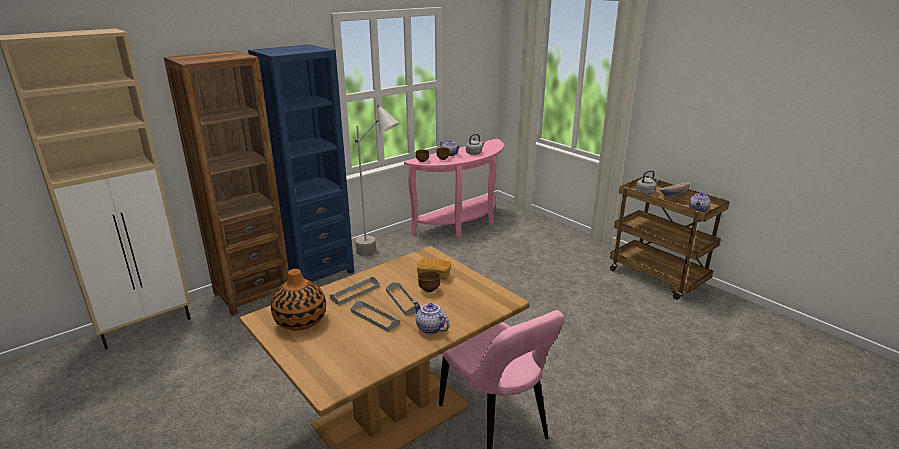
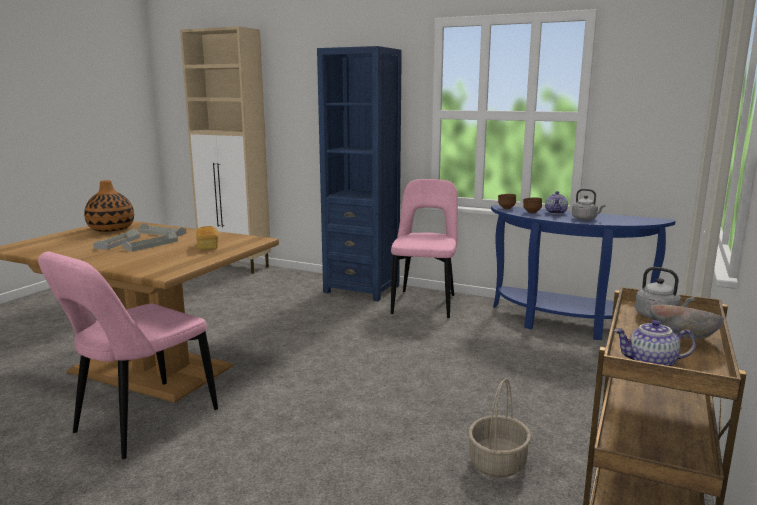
camera: 65 degrees right, 10 degrees down
brown bookcase [164,51,289,316] -> none
grey floor lamp [353,105,399,256] -> pink chair [391,179,458,318]
pink console table [404,139,504,237] -> blue console table [491,205,676,340]
teapot [413,301,449,334] -> none
brown bowl [418,271,440,293] -> none
none -> basket [468,378,531,478]

